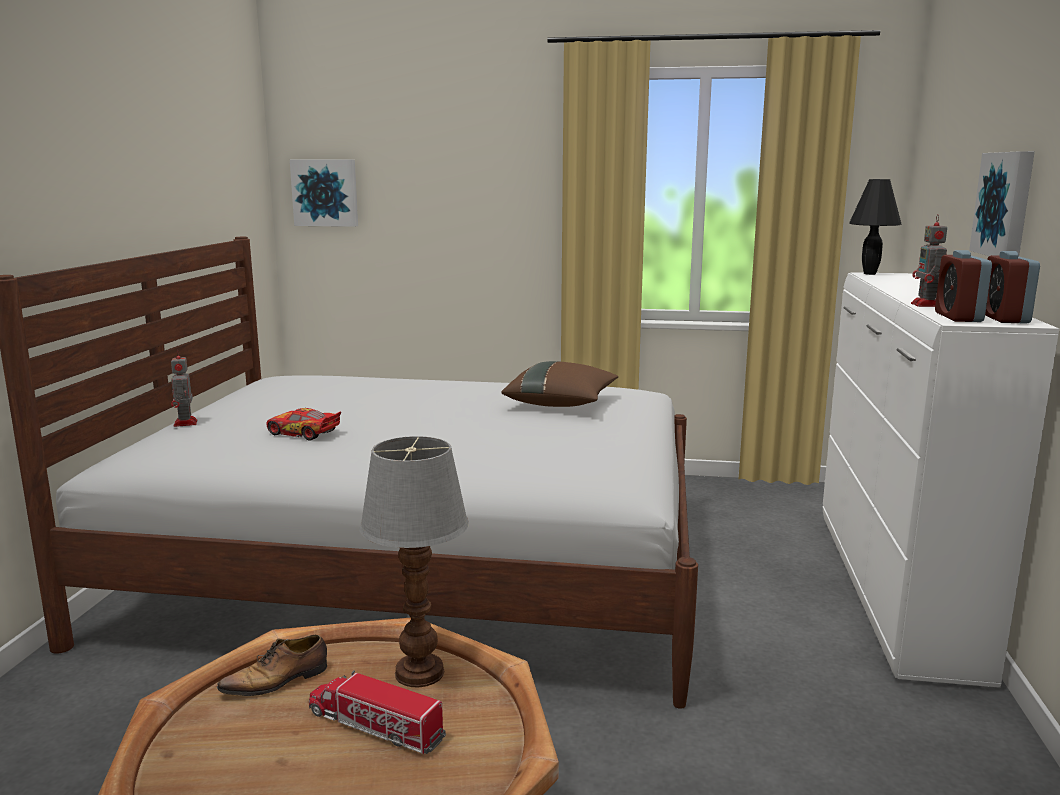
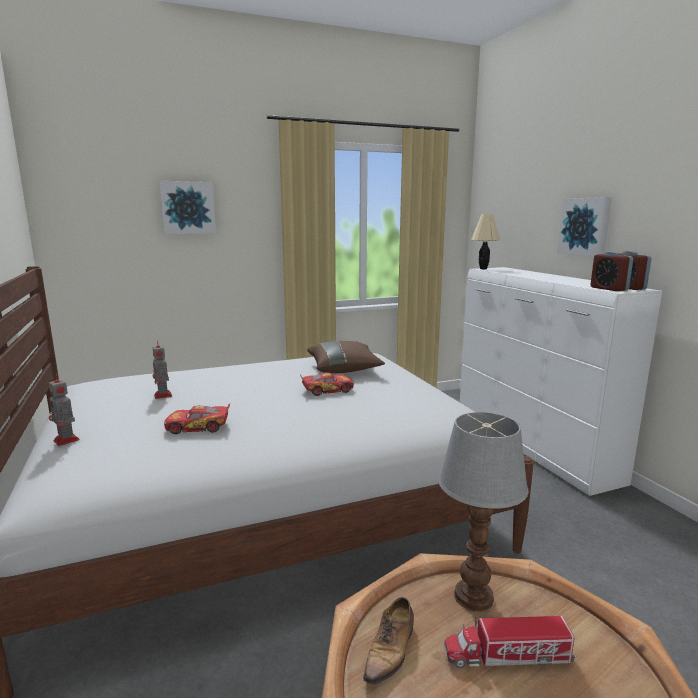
camera: 30 degrees left, 0 degrees up
picture [290,160,358,227] -> picture moved to [159,181,216,234]
black table lamp [849,179,902,275] -> beige table lamp [471,214,500,269]
toy robot [911,214,947,307] -> toy robot moved to [152,340,172,399]
none -> toy car [300,373,354,396]

